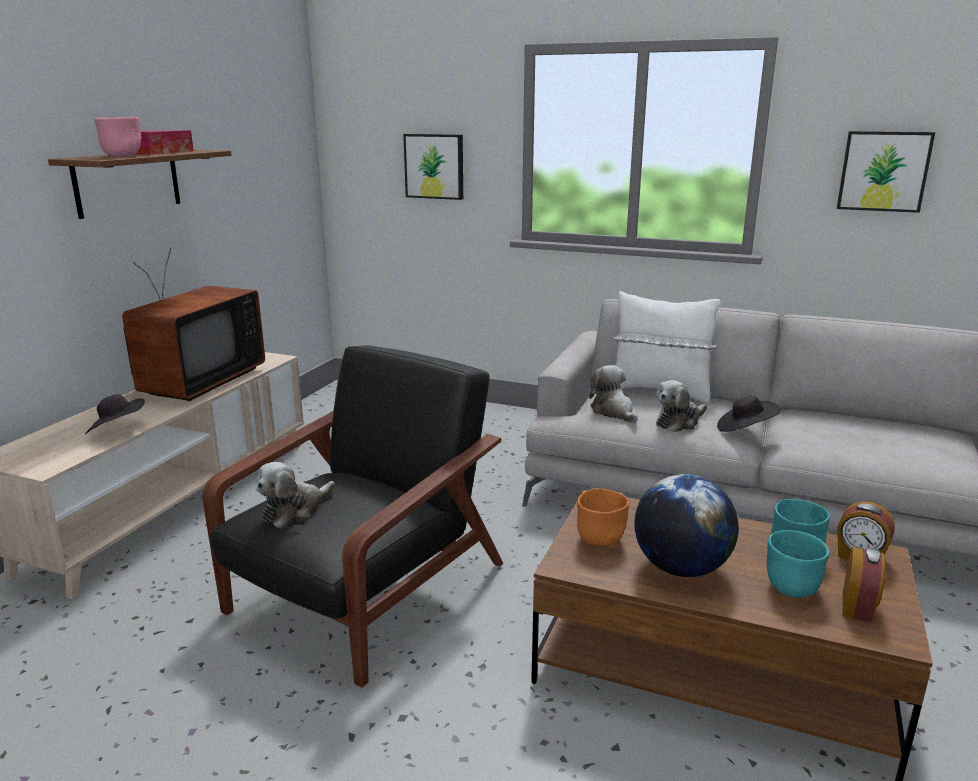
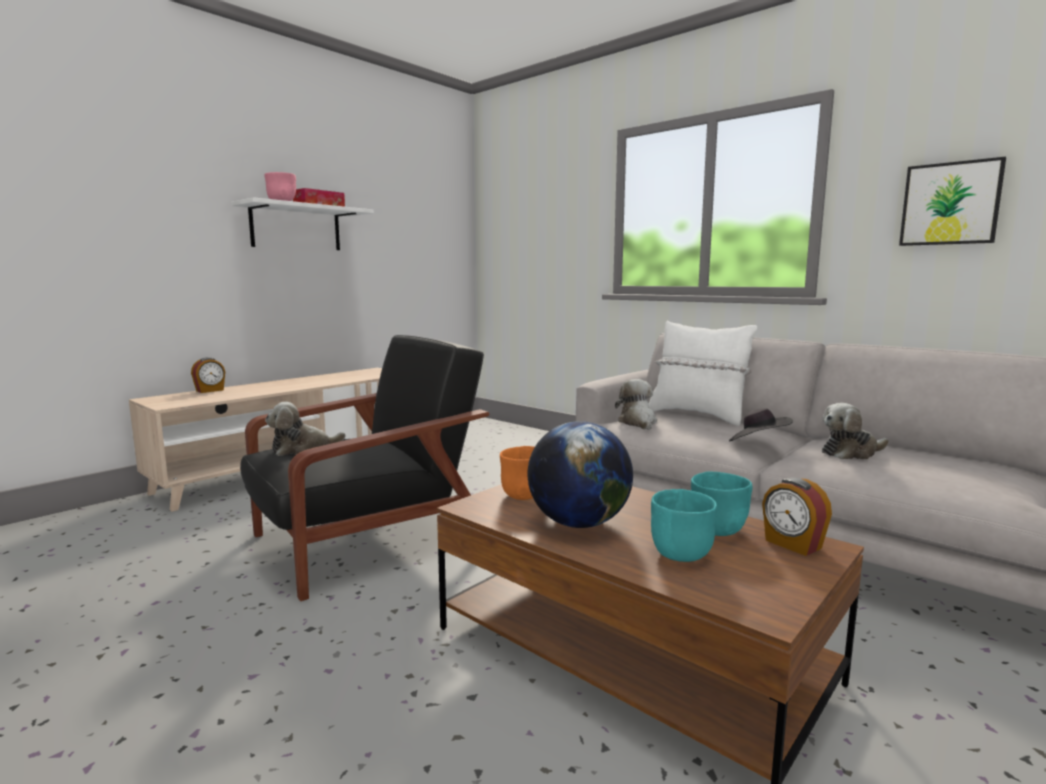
camera: 20 degrees right, 10 degrees down
brown shelf [48,150,232,219] -> white shelf [232,197,374,250]
black hat [85,394,145,434] -> none
television [122,248,265,401] -> none
picture [403,134,463,200] -> none
plush toy [656,380,707,432] -> plush toy moved to [822,403,888,459]
alarm clock [842,547,886,623] -> alarm clock moved to [191,357,225,393]

